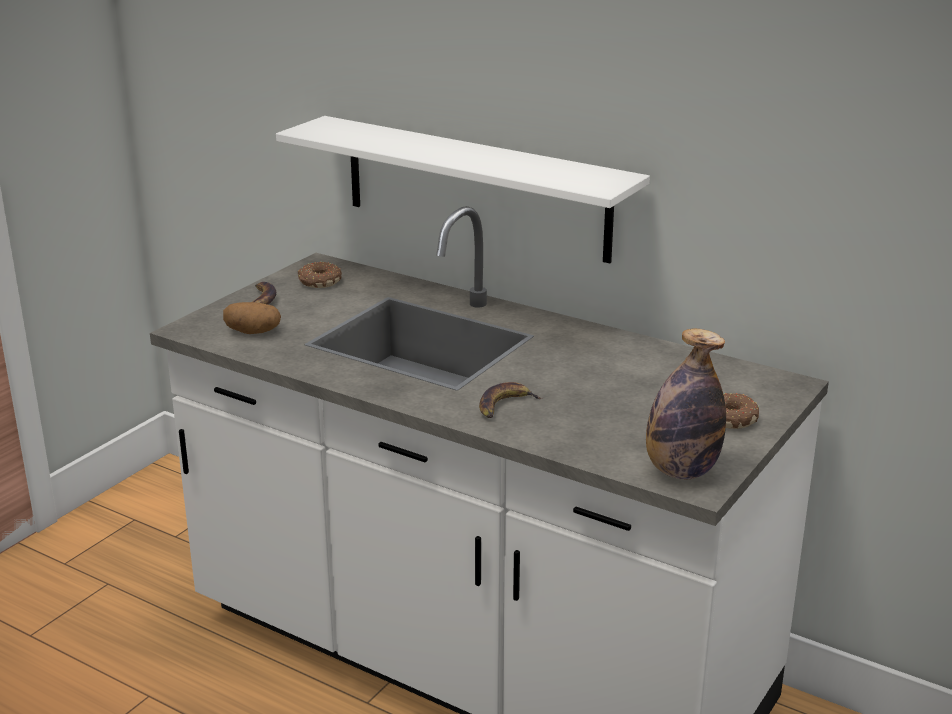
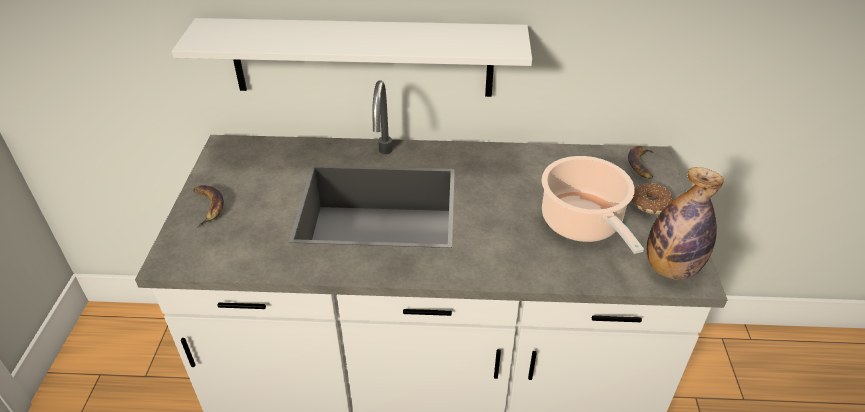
camera: 30 degrees left, 15 degrees up
potato [223,302,281,334] -> none
donut [298,262,342,288] -> none
banana [479,382,544,418] -> banana moved to [628,146,656,179]
none -> cooking pot [542,156,644,254]

